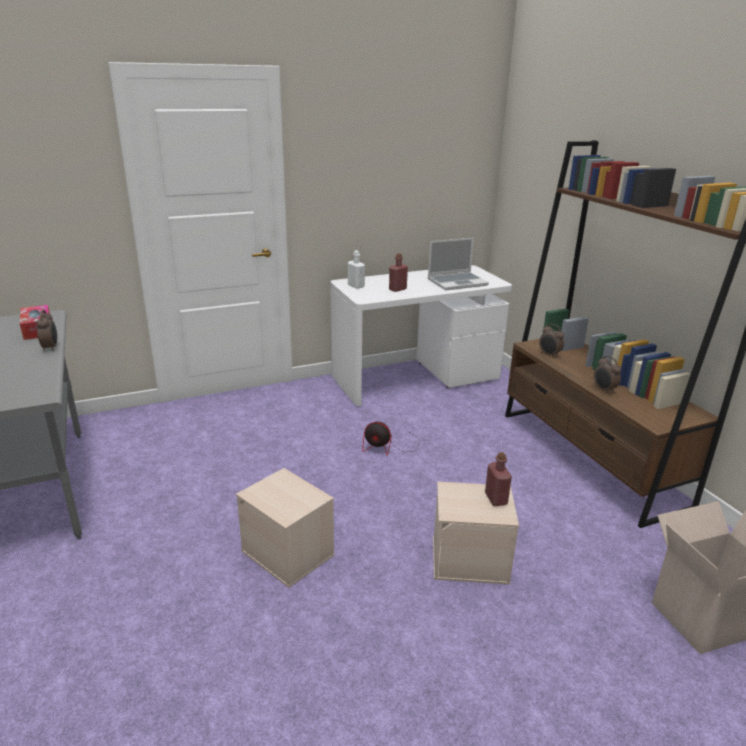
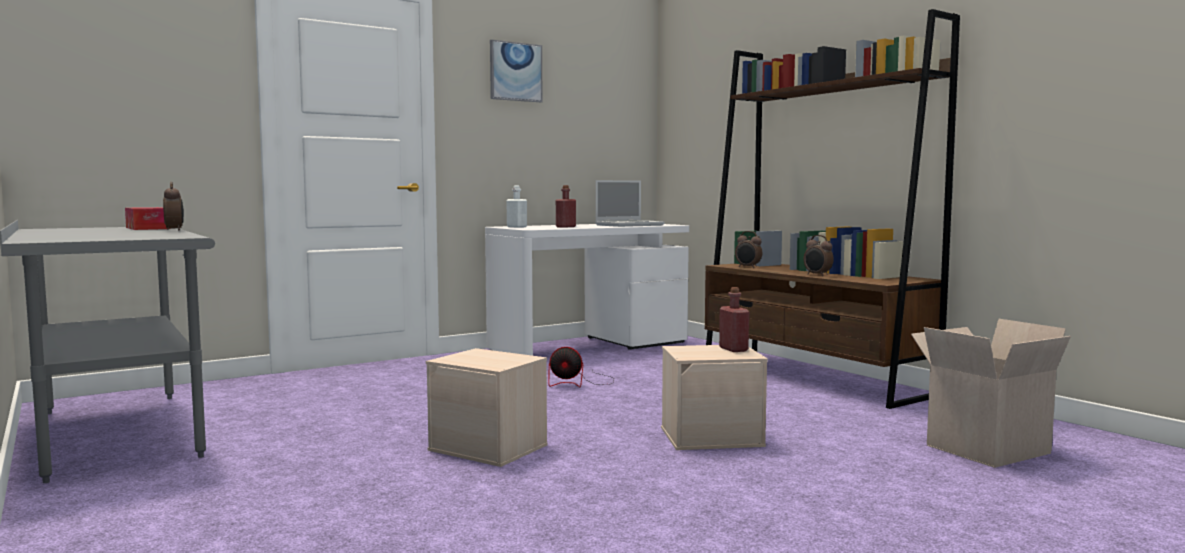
camera: 10 degrees left, 20 degrees down
none -> picture [490,40,543,102]

